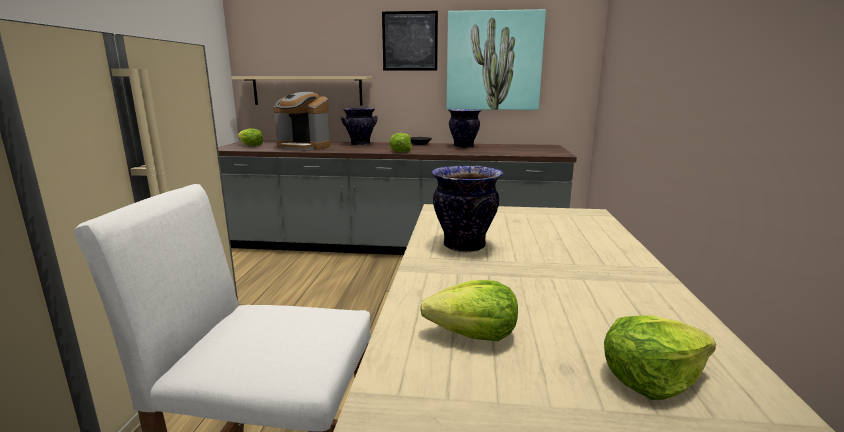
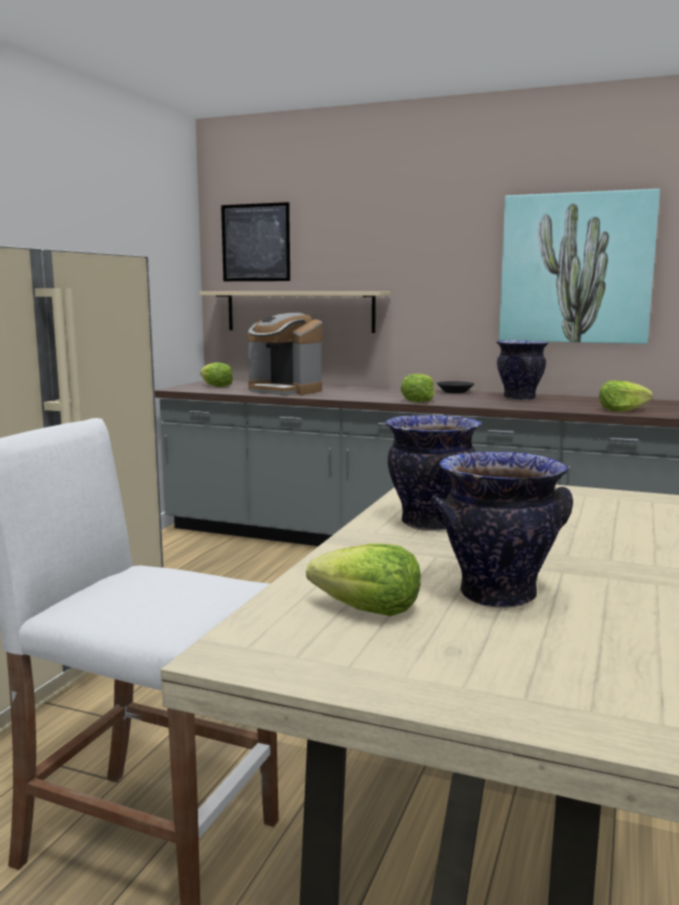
camera: 15 degrees right, 5 degrees down
vase [341,108,378,146] -> vase moved to [431,451,573,608]
picture [382,11,438,71] -> picture moved to [221,202,290,281]
lettuce [604,315,716,400] -> lettuce moved to [599,380,653,411]

